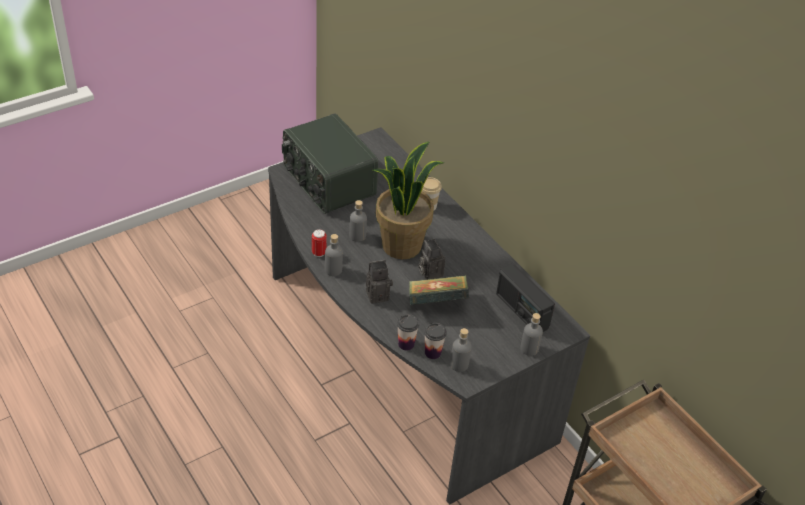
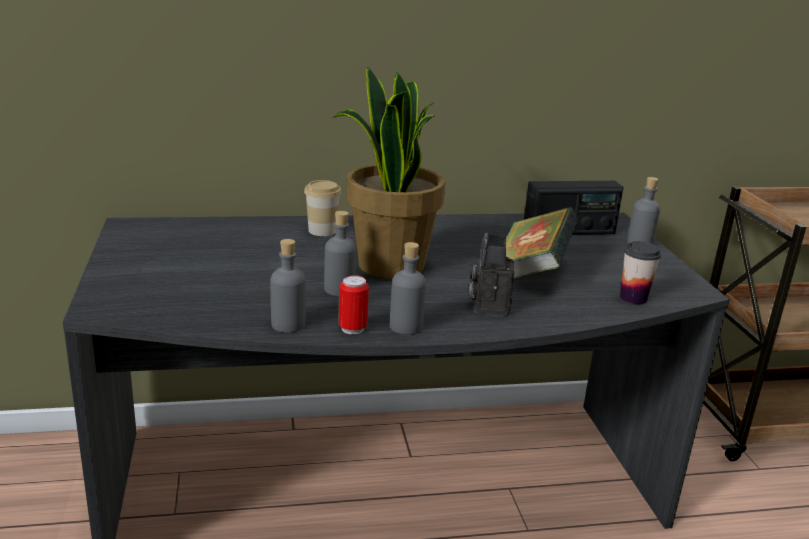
camera: 65 degrees left, 20 degrees down
radio [282,113,378,214] -> none
cup [397,314,419,351] -> none
camera [418,239,445,280] -> none
grey bottle [450,328,472,372] -> grey bottle moved to [271,239,306,333]

